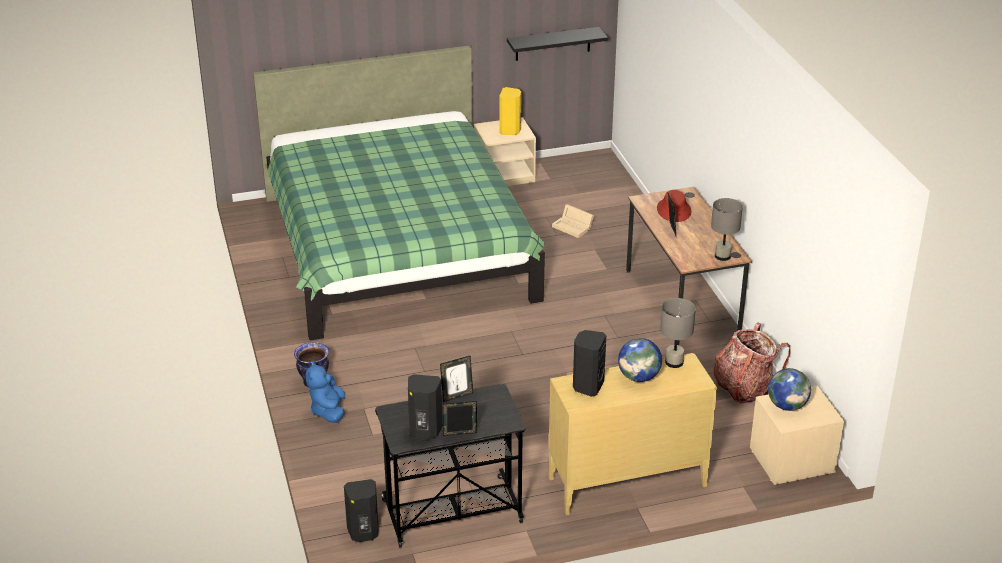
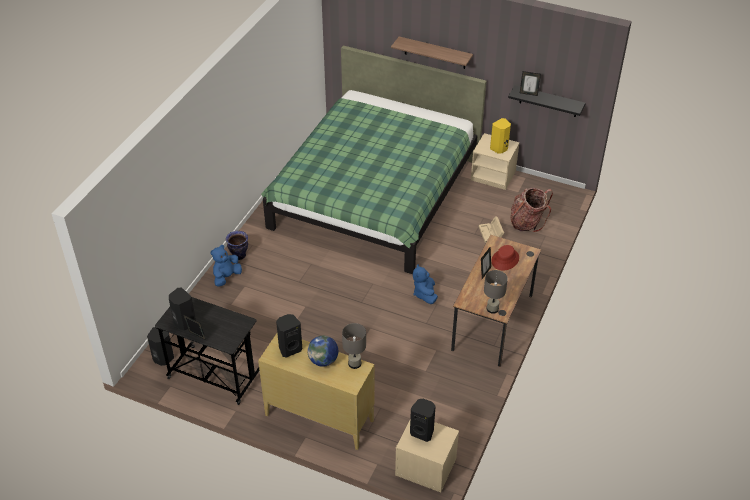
camera: 40 degrees right, 10 degrees up
picture frame [440,355,473,402] -> picture frame moved to [520,71,541,96]
backpack [714,322,791,404] -> backpack moved to [510,188,553,232]
globe [768,368,811,411] -> black speaker [410,399,435,442]
none -> shelf [391,37,473,69]
none -> blue plush toy [413,264,438,304]

